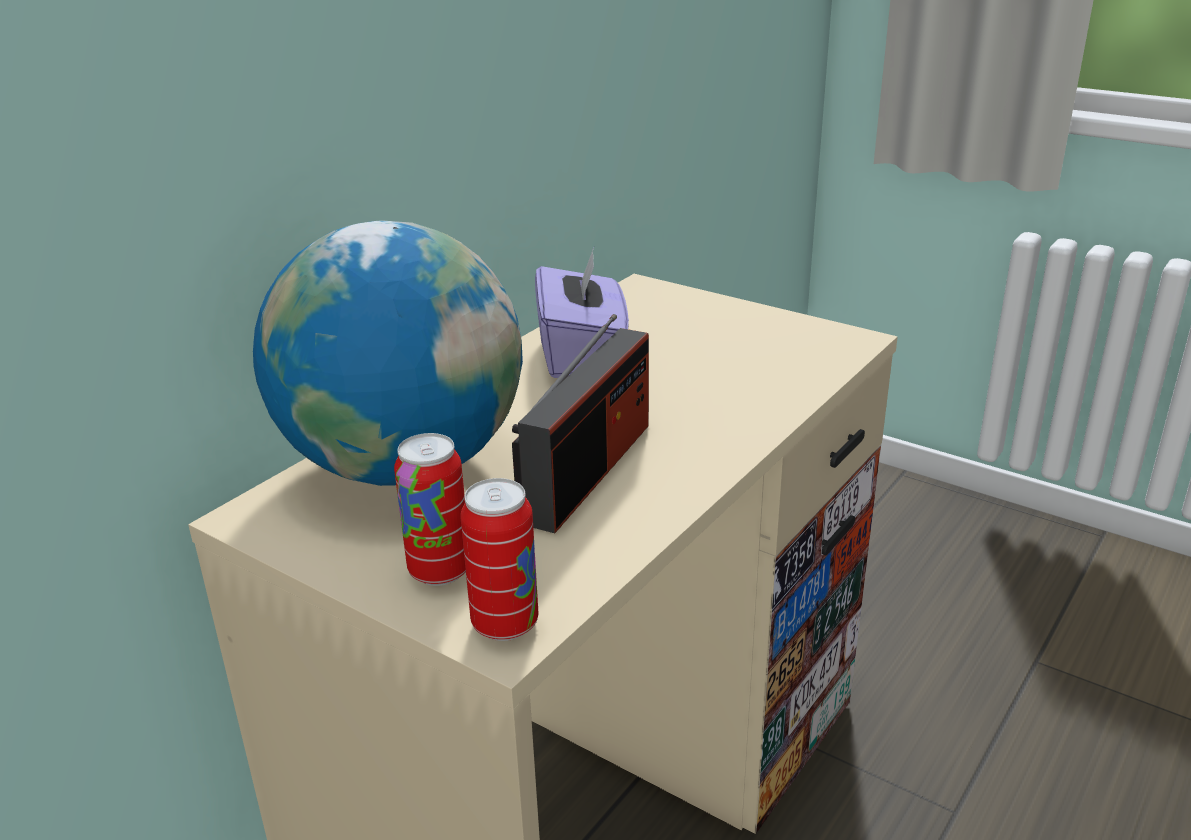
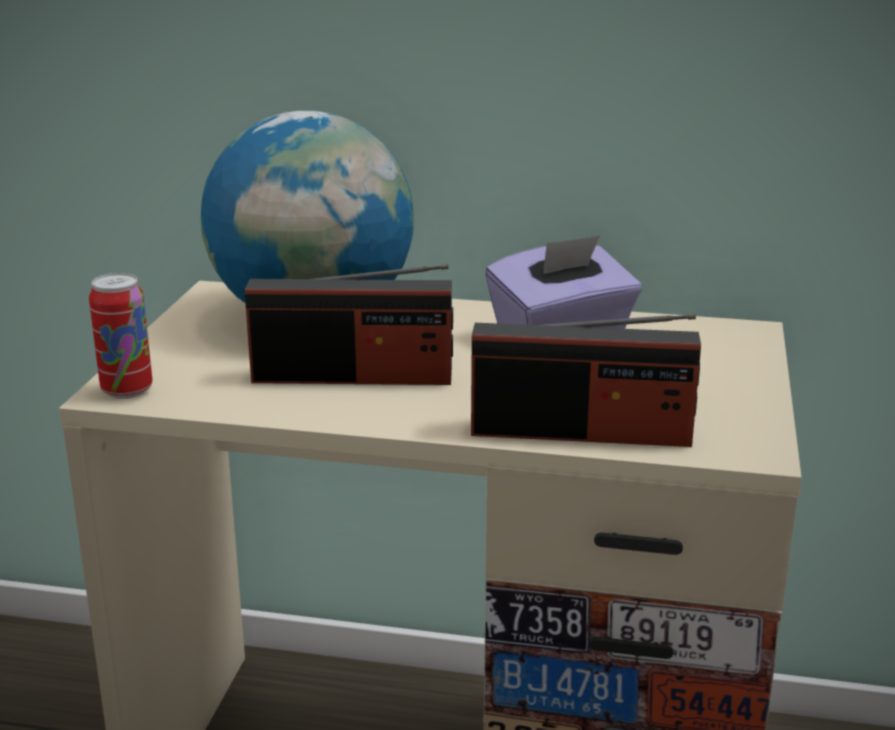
camera: 65 degrees right, 5 degrees down
can [394,433,466,586] -> none
none -> radio [471,314,701,447]

